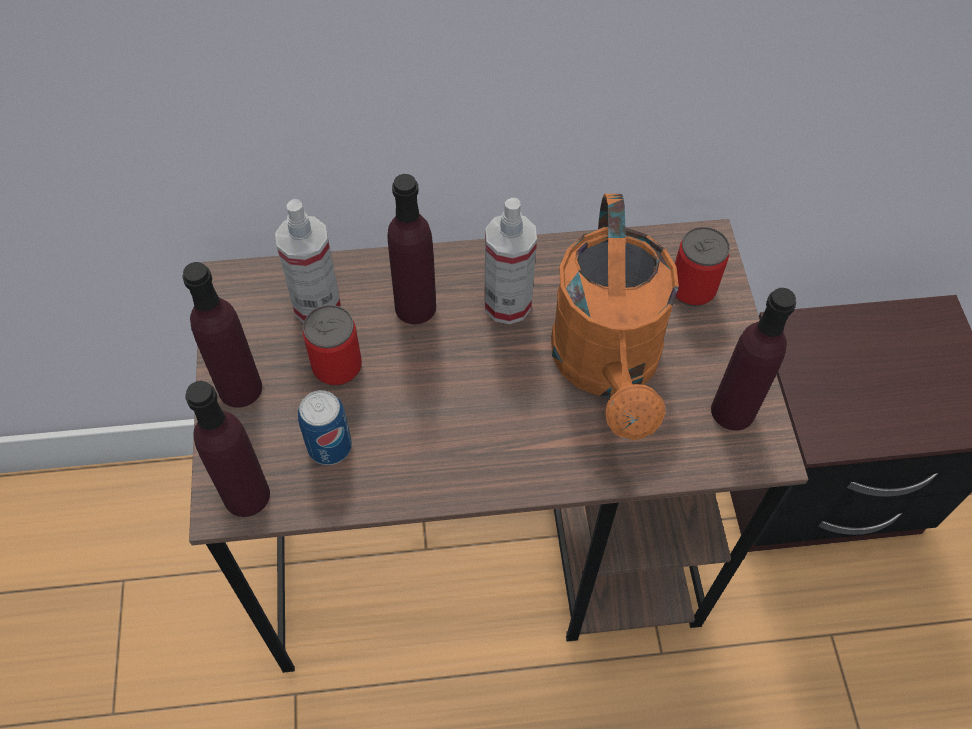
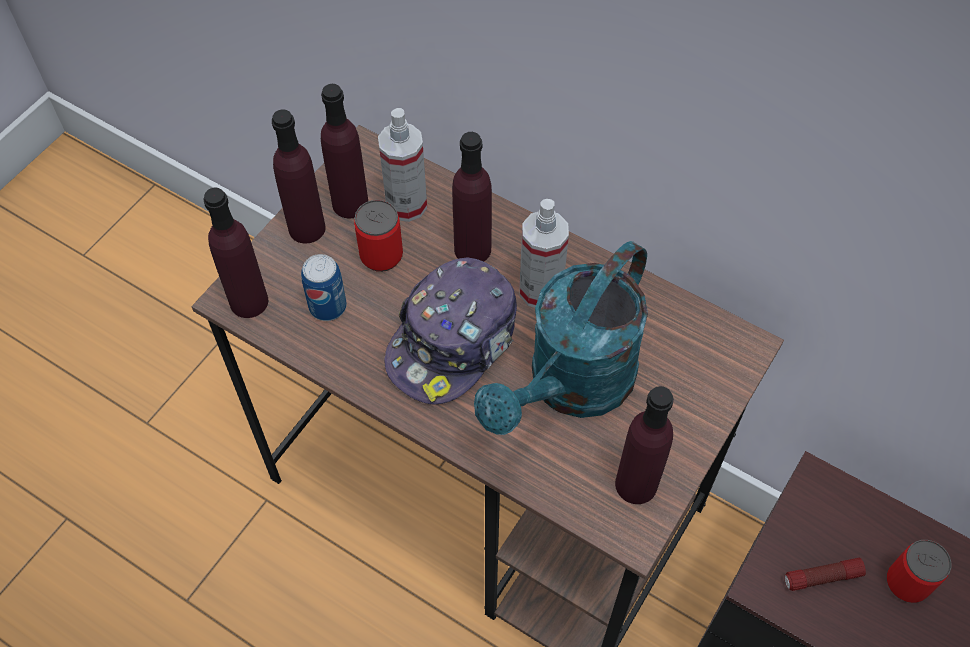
camera: 40 degrees right, 0 degrees up
orange watering can [551,194,679,440] -> turquoise watering can [474,241,648,435]
can [675,227,730,306] -> can moved to [887,540,951,603]
none -> purple bottle [321,84,368,218]
none -> cap [384,257,517,404]
none -> flashlight [785,558,866,591]

